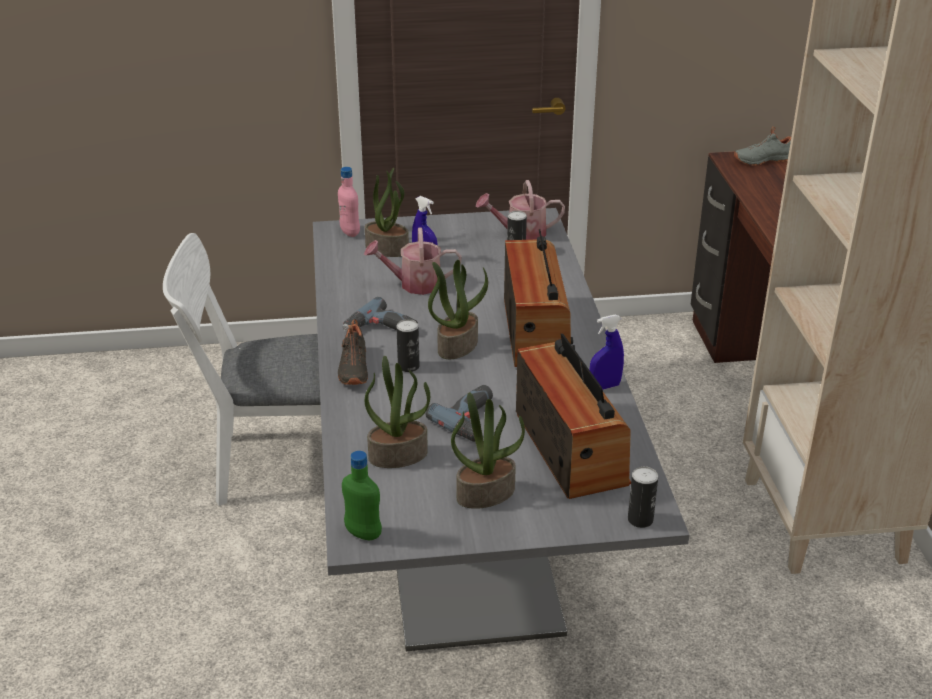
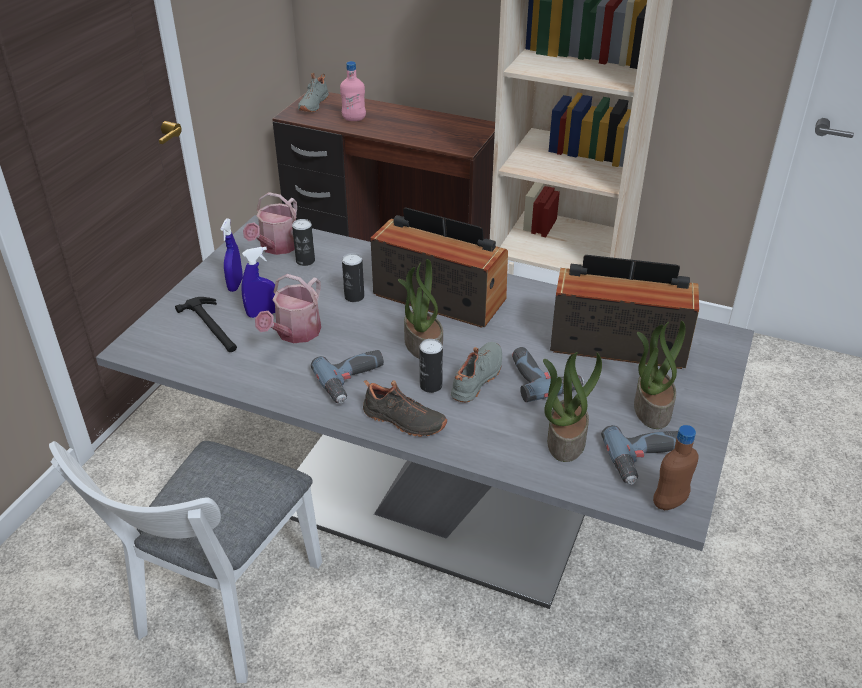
camera: 60 degrees left, 5 degrees up
pink bottle [338,167,360,237] -> pink bottle moved to [340,61,366,121]
green bottle [342,451,382,540] -> brown bottle [653,425,699,510]
potted plant [365,168,409,257] -> hammer [175,297,237,352]
blue spray bottle [589,314,624,390] -> blue spray bottle moved to [220,219,243,292]
can [628,466,658,528] -> can moved to [342,253,364,302]
none -> grey shoe [451,342,502,402]
none -> power drill [601,425,678,484]

